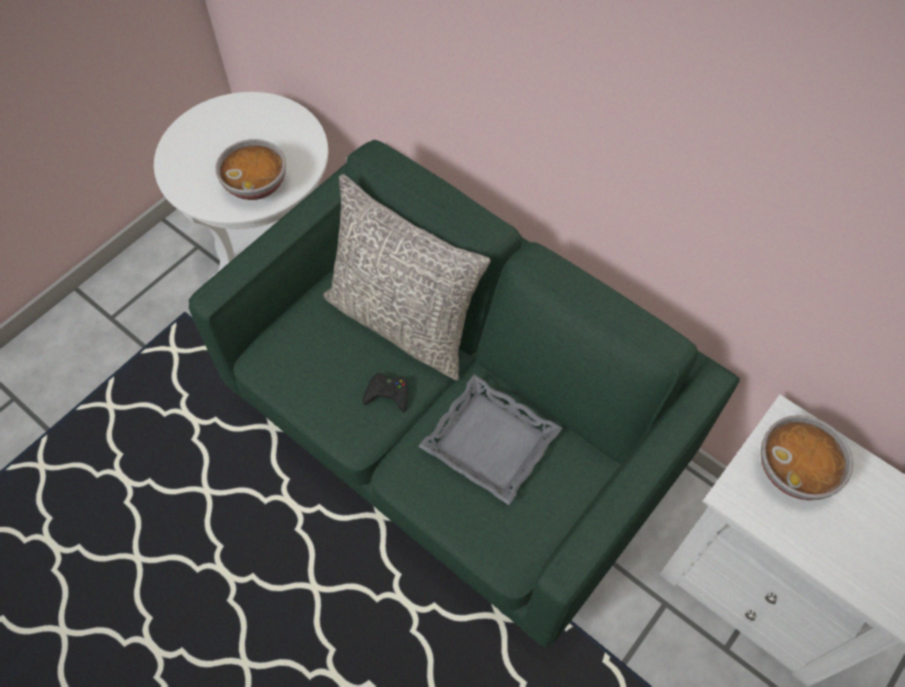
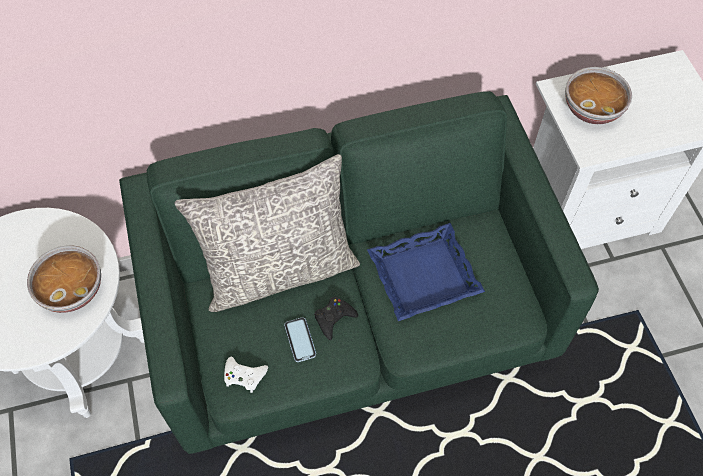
camera: 55 degrees left, 0 degrees up
grey tray [418,374,562,505] -> blue tray [367,223,485,321]
none -> white game controller [224,357,268,393]
none -> phone [284,317,316,362]

